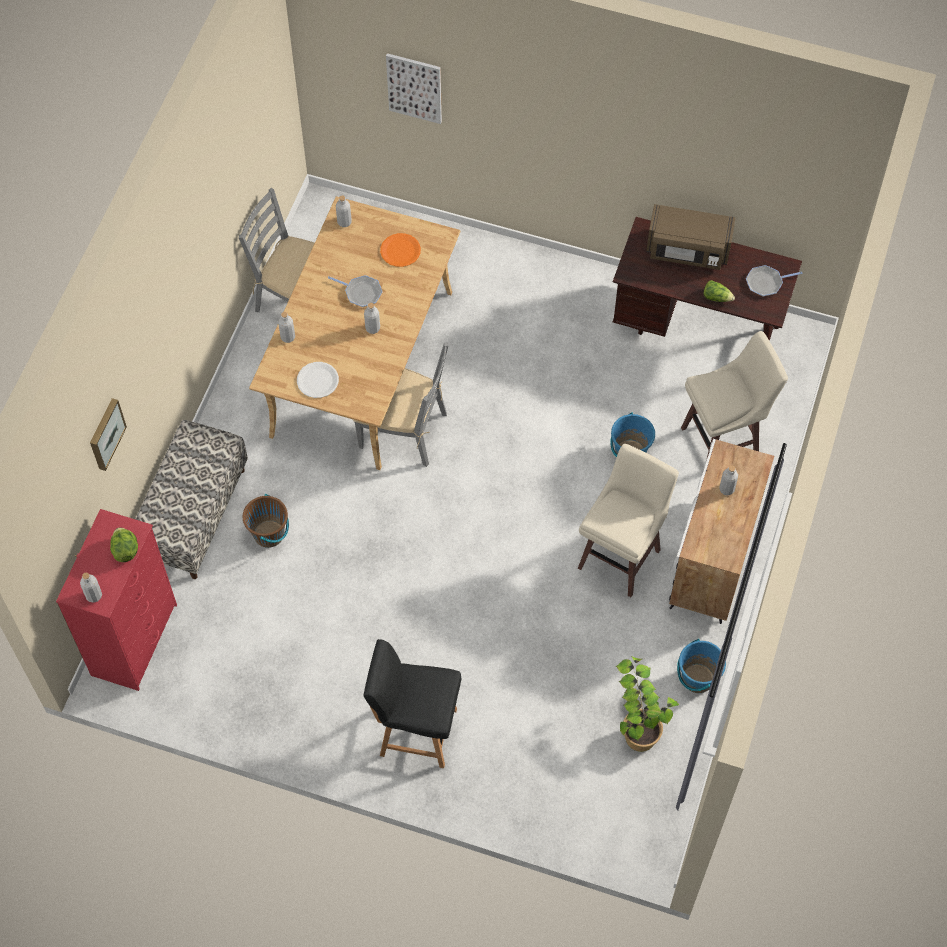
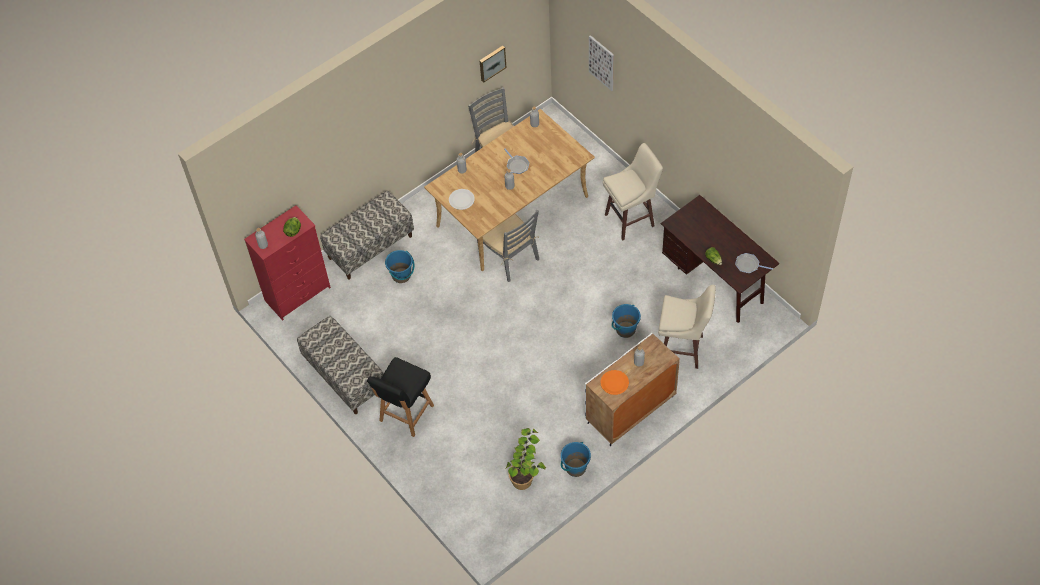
camera: 35 degrees right, 5 degrees down
picture [90,398,127,471] -> picture moved to [479,46,506,83]
brown bucket [243,494,289,548] -> blue bucket [385,250,414,283]
black chair [363,639,461,768] -> black chair turned 105 degrees counterclockwise [367,357,434,437]
orange plate [380,233,421,267] -> orange plate moved to [600,370,629,395]
beige stool [578,444,679,597] -> beige stool moved to [603,143,663,241]
brown microwave [646,204,736,270] -> none
none -> bench [297,316,384,414]

